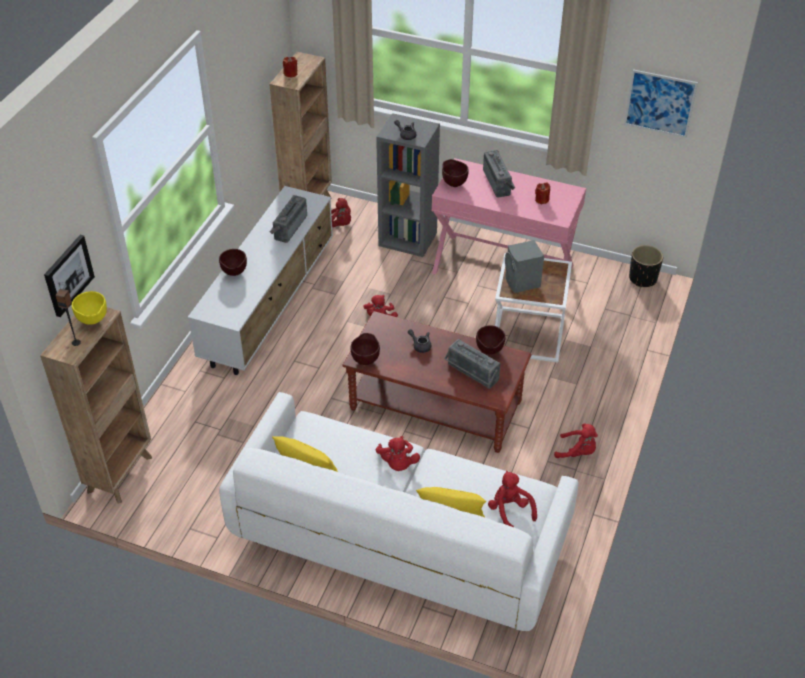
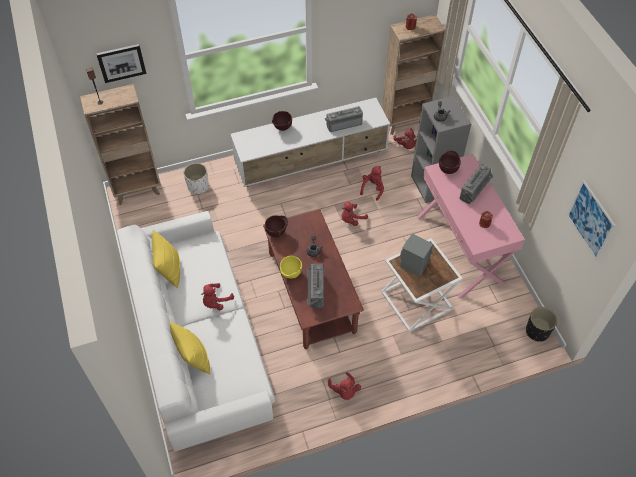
camera: 50 degrees right, 10 degrees up
yellow bowl [72,291,107,325] -> yellow bowl moved to [280,256,302,278]
brown bowl [476,325,505,354] -> none
red plush toy [488,471,537,527] -> red plush toy moved to [360,166,384,201]
none -> white planter [184,163,209,195]

